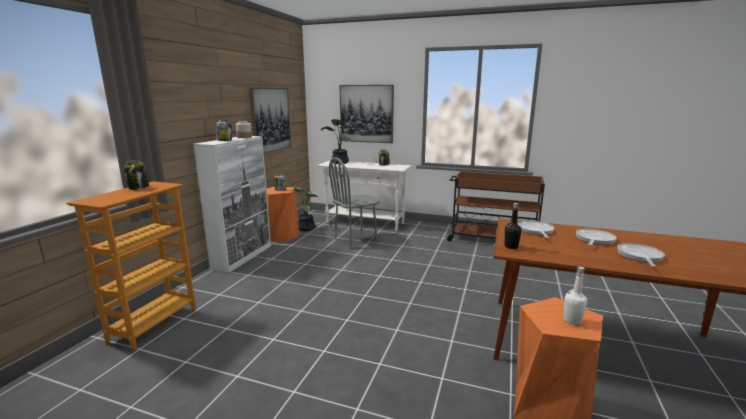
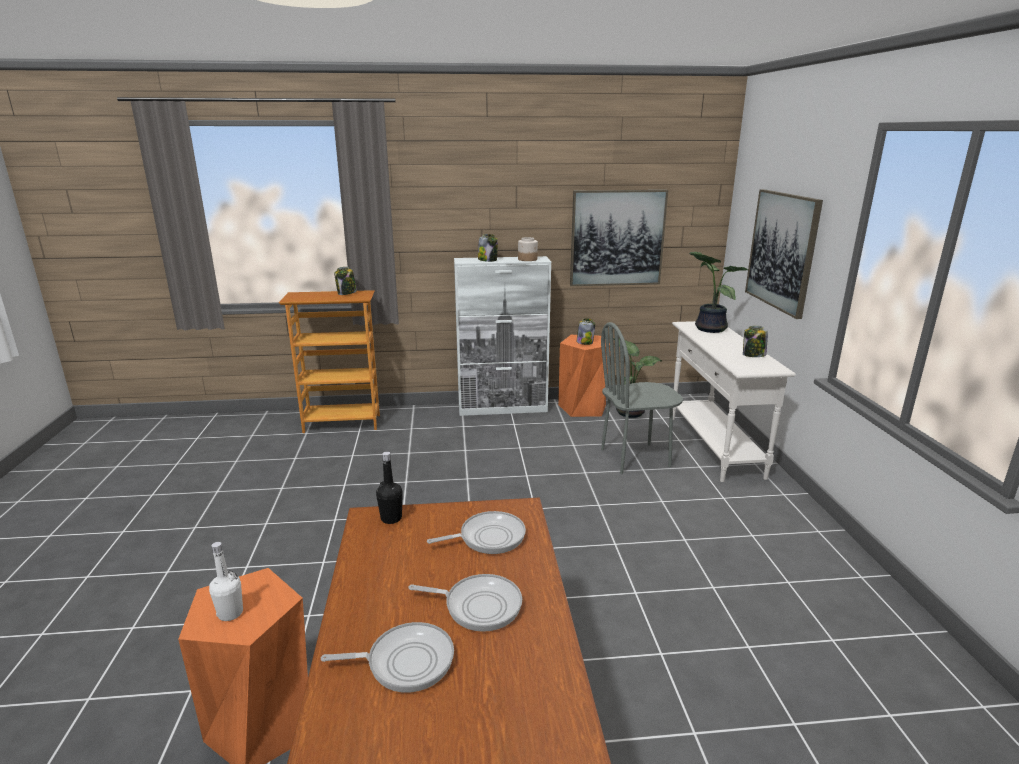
camera: 65 degrees right, 5 degrees up
grey chair [329,157,380,249] -> grey chair turned 45 degrees counterclockwise [601,322,683,474]
brown cart [447,171,545,241] -> none

